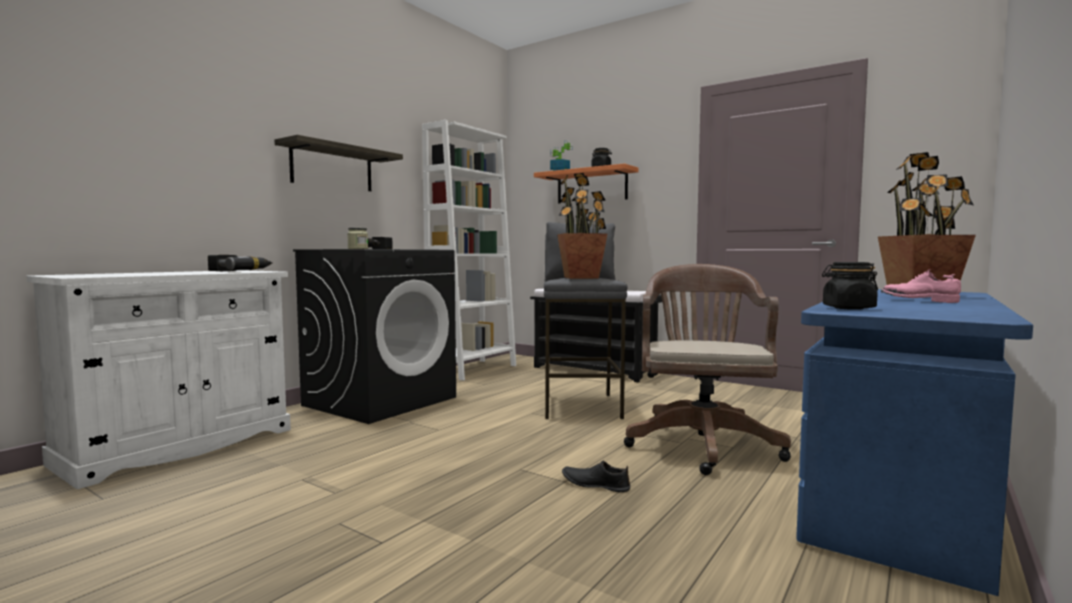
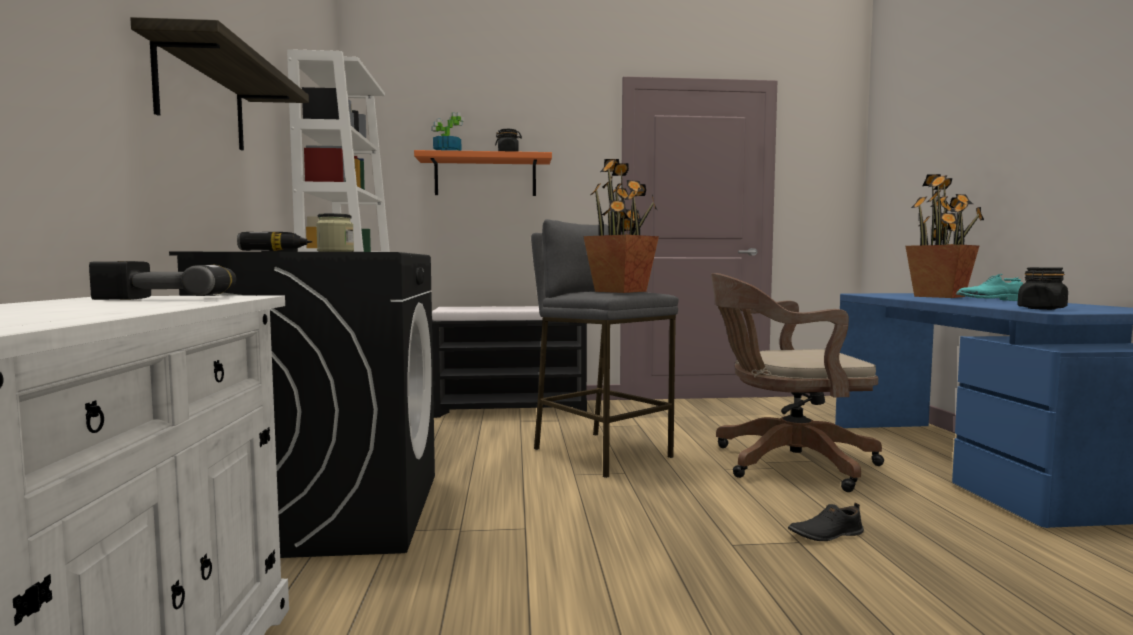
camera: 40 degrees left, 0 degrees up
brown office chair [624,264,791,475] -> brown office chair turned 60 degrees counterclockwise [711,273,884,492]
pink shoe [881,269,961,303] -> turquoise shoe [956,274,1023,301]

